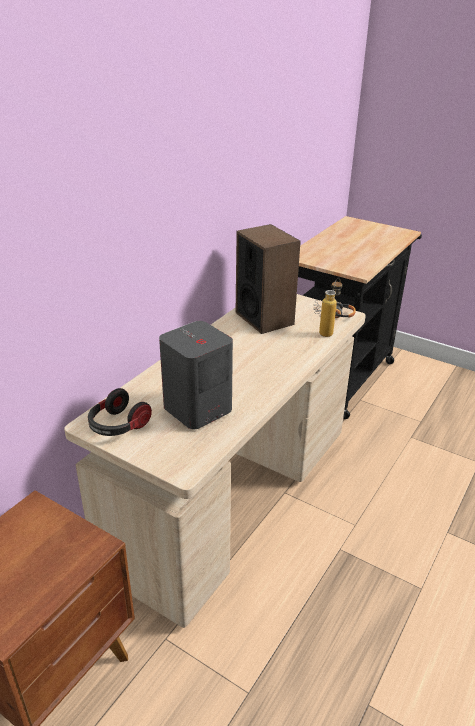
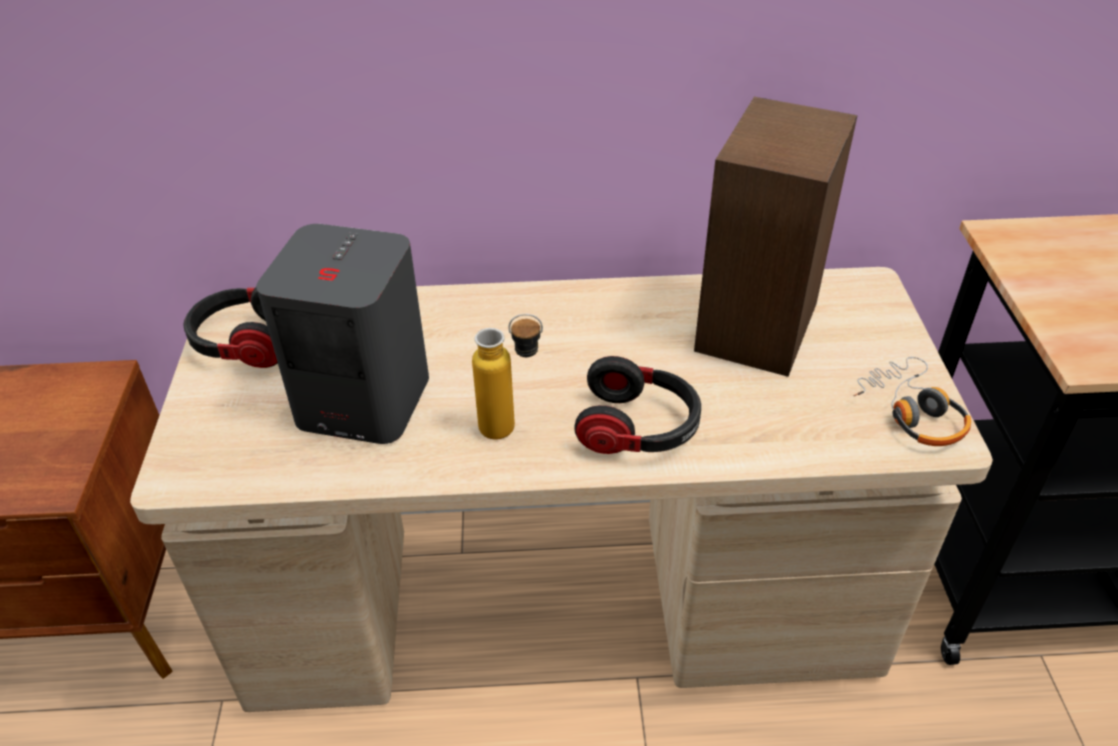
camera: 55 degrees right, 10 degrees up
bottle [319,278,342,337] -> bottle moved to [472,314,543,440]
none -> headphones [574,356,701,454]

